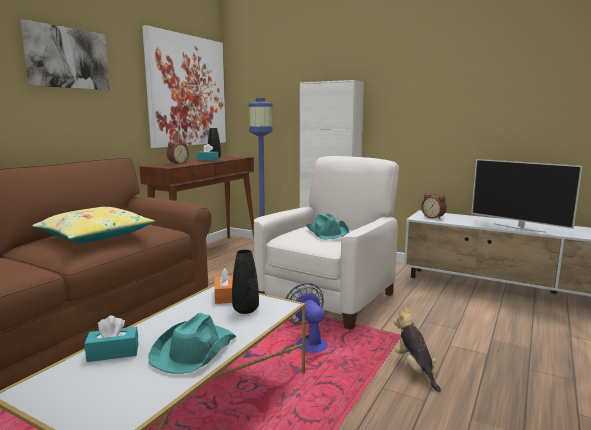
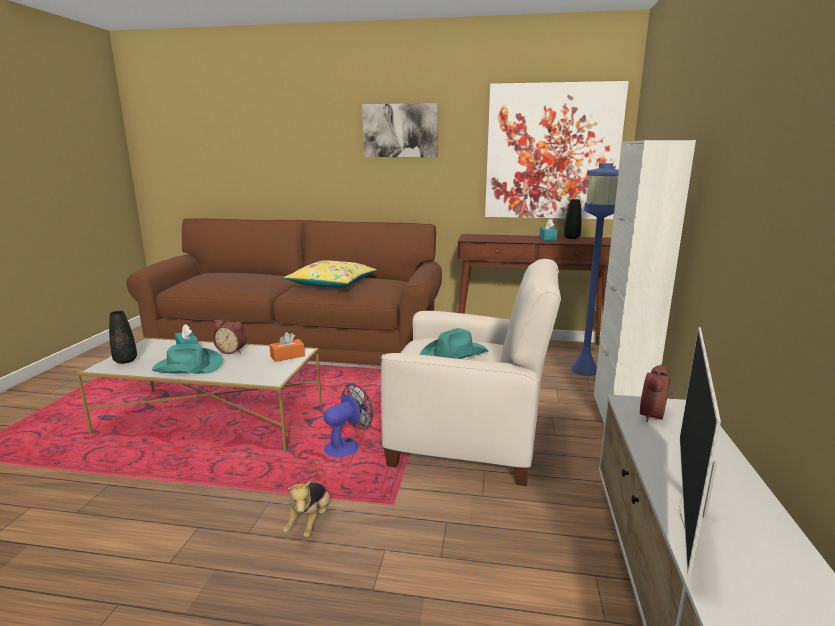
camera: 70 degrees right, 5 degrees up
alarm clock [167,141,189,164] -> alarm clock moved to [213,320,247,354]
black vase [232,250,259,314] -> black vase moved to [109,311,137,364]
plush toy [393,307,441,392] -> plush toy turned 135 degrees clockwise [283,481,330,538]

